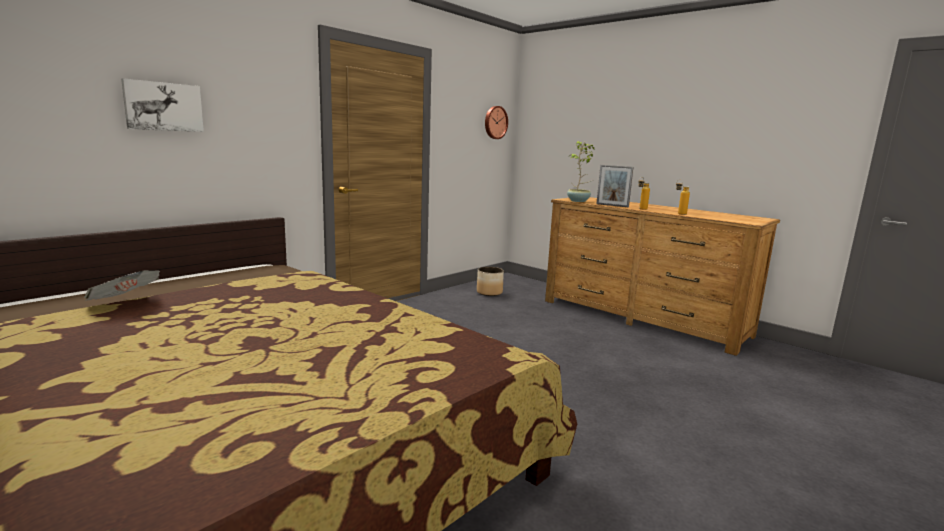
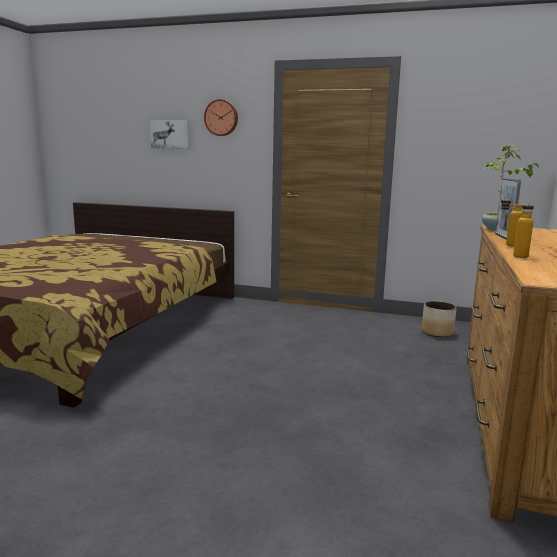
camera: 65 degrees right, 0 degrees up
newspaper [85,270,160,301] -> none
wall clock [485,106,508,139] -> wall clock moved to [204,99,238,136]

